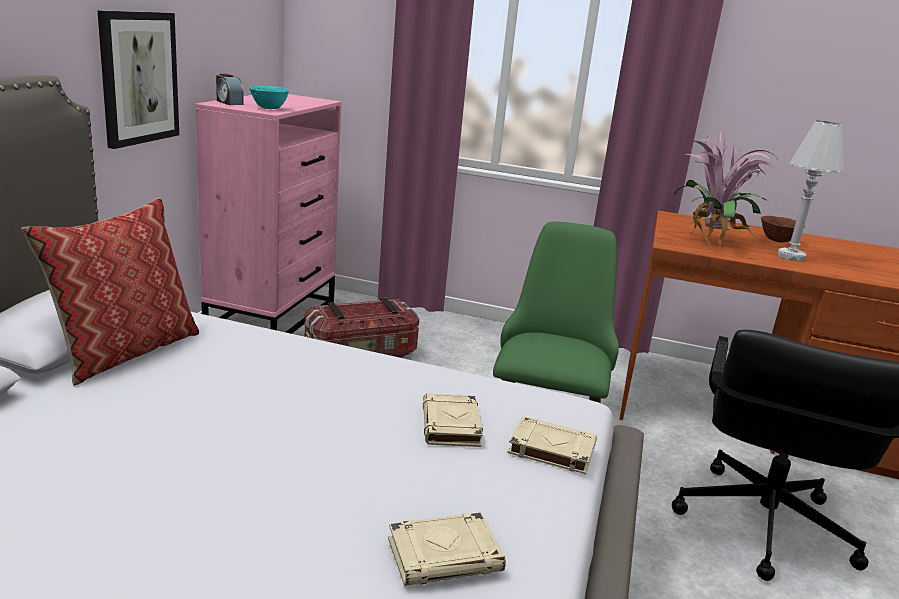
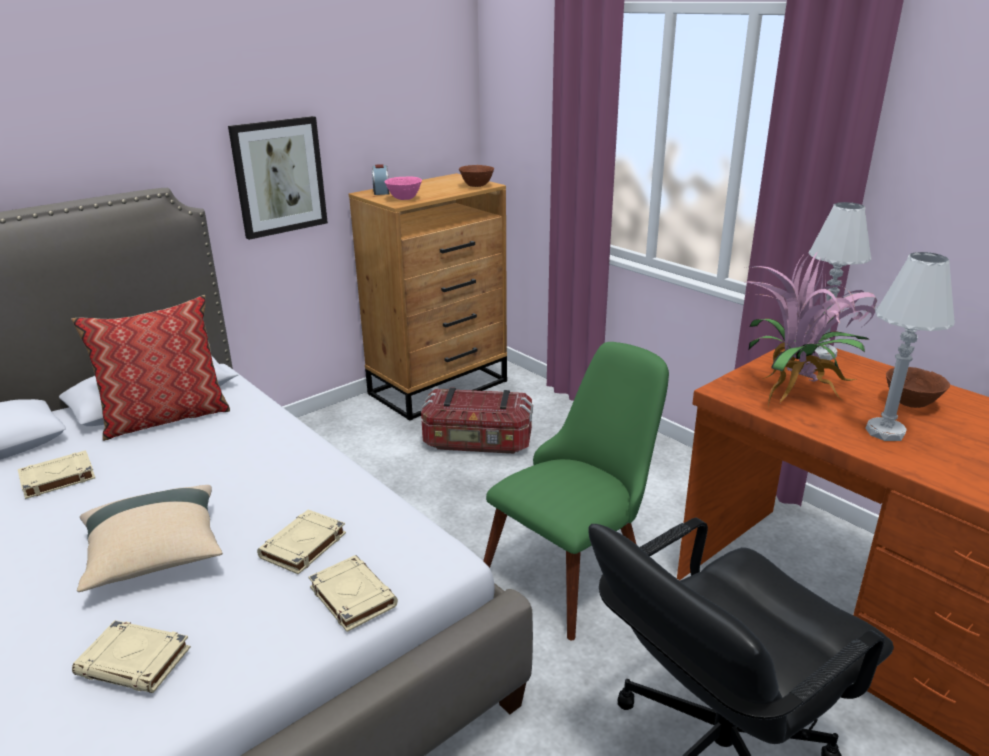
camera: 35 degrees right, 5 degrees up
pink dresser [195,94,342,334] -> brown dresser [349,173,507,421]
turquoise bowl [249,86,290,109] -> pink bowl [384,176,422,200]
none -> beige book [18,450,95,499]
none -> beige pillow [77,485,223,592]
none -> brown bowl [459,165,494,187]
none -> white table lamp [808,202,871,360]

